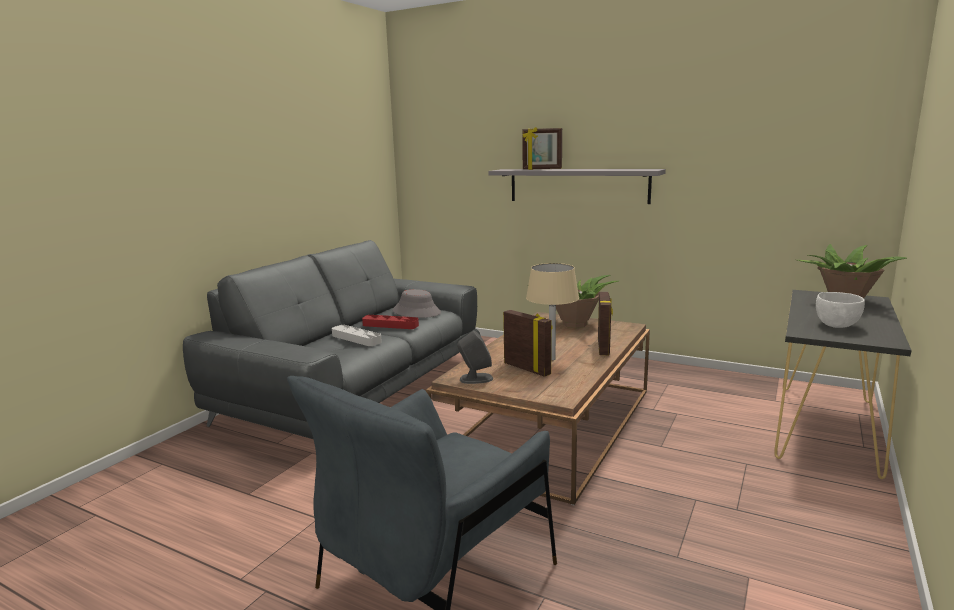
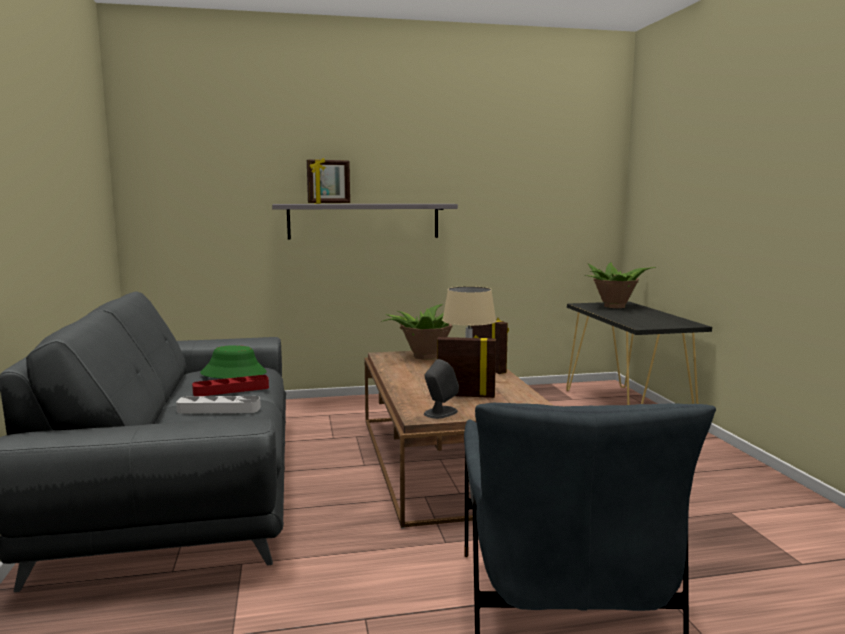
camera: 40 degrees left, 5 degrees down
grey hat [392,289,441,318] -> green hat [200,345,267,379]
white bowl [816,292,865,328] -> none

